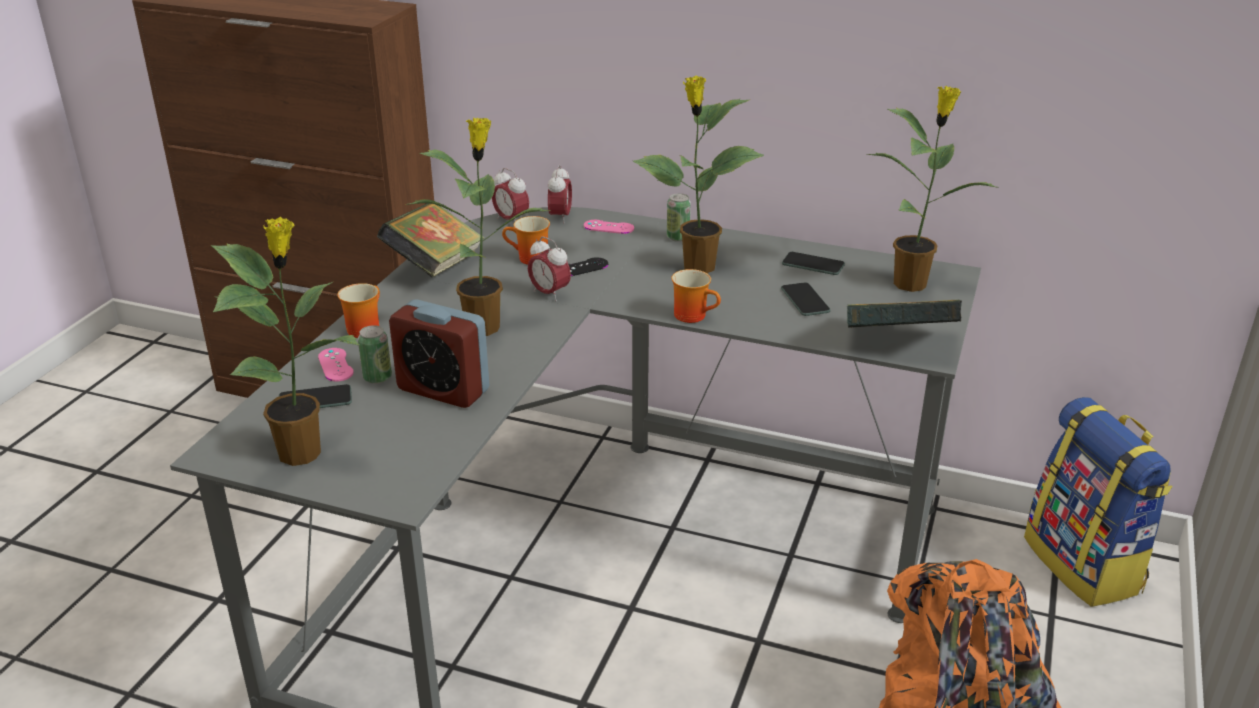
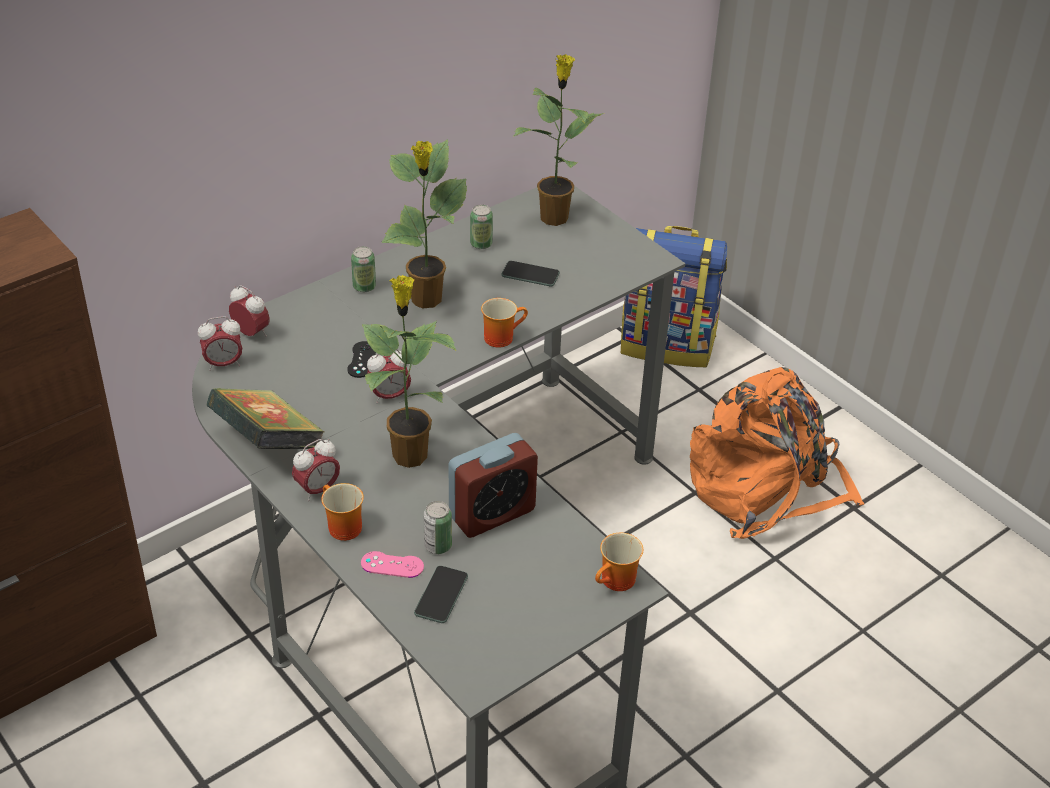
camera: 60 degrees left, 10 degrees up
potted plant [211,217,359,466] -> none
mug [502,216,550,265] -> mug moved to [595,533,643,591]
pink game controller [584,220,634,234] -> none
phone [782,252,845,275] -> can [470,205,493,249]
book [847,300,962,328] -> none
none -> alarm clock [292,439,340,501]

